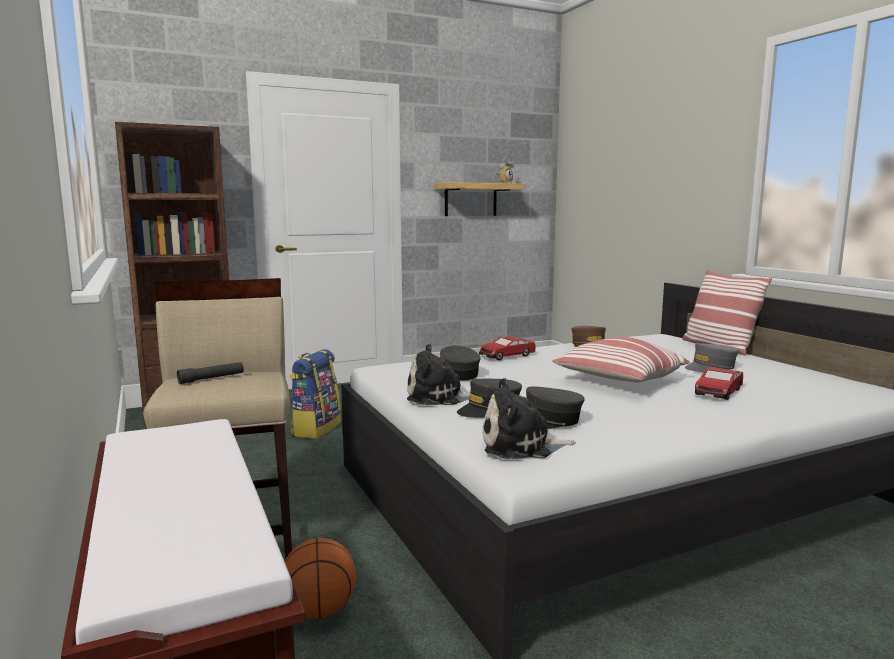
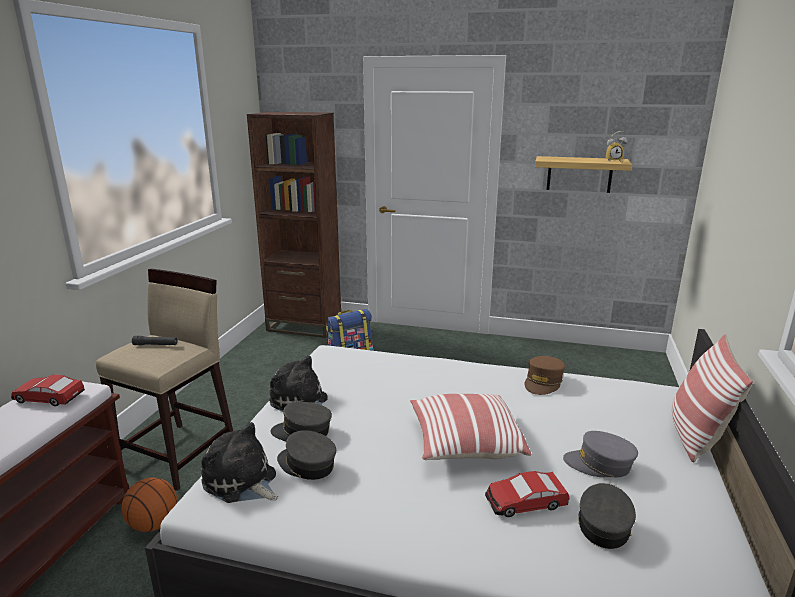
camera: 40 degrees right, 10 degrees up
grey cap [440,345,481,380] -> grey cap moved to [578,483,636,549]
toy car [479,336,536,360] -> toy car moved to [11,374,85,406]

